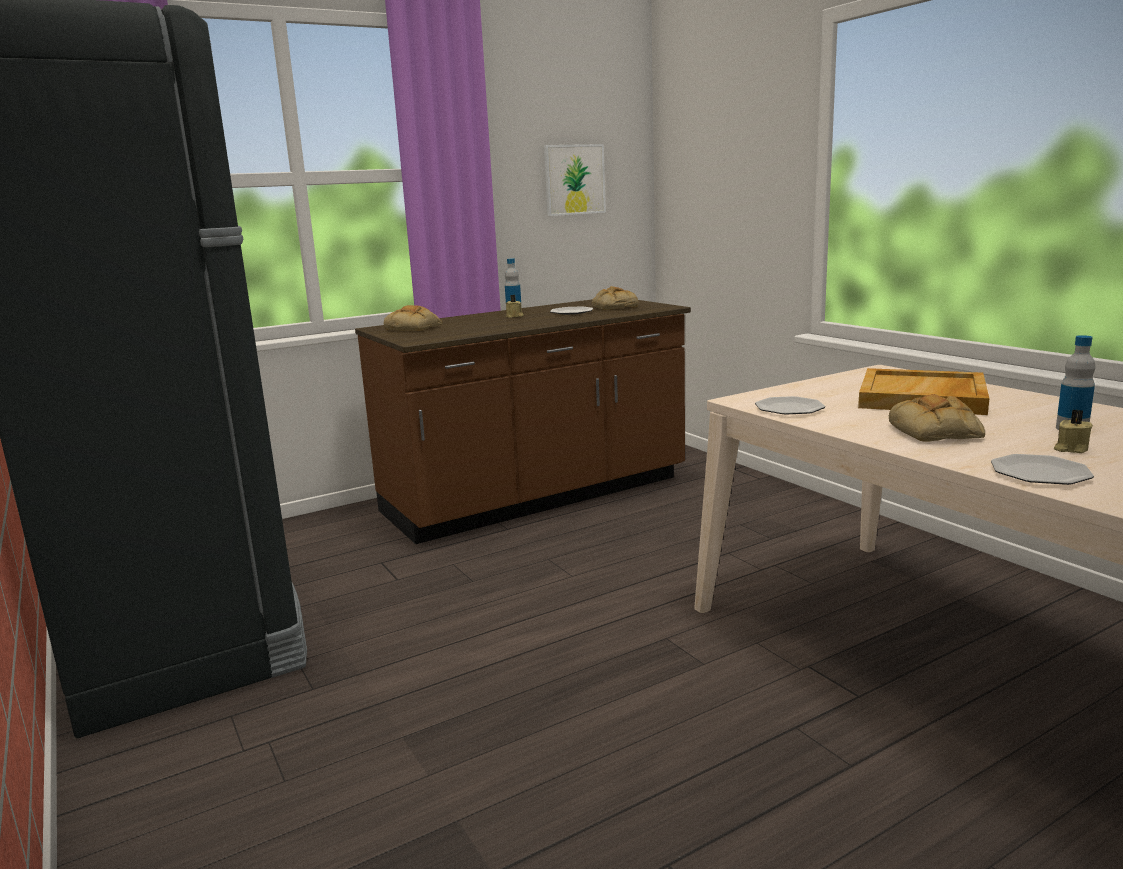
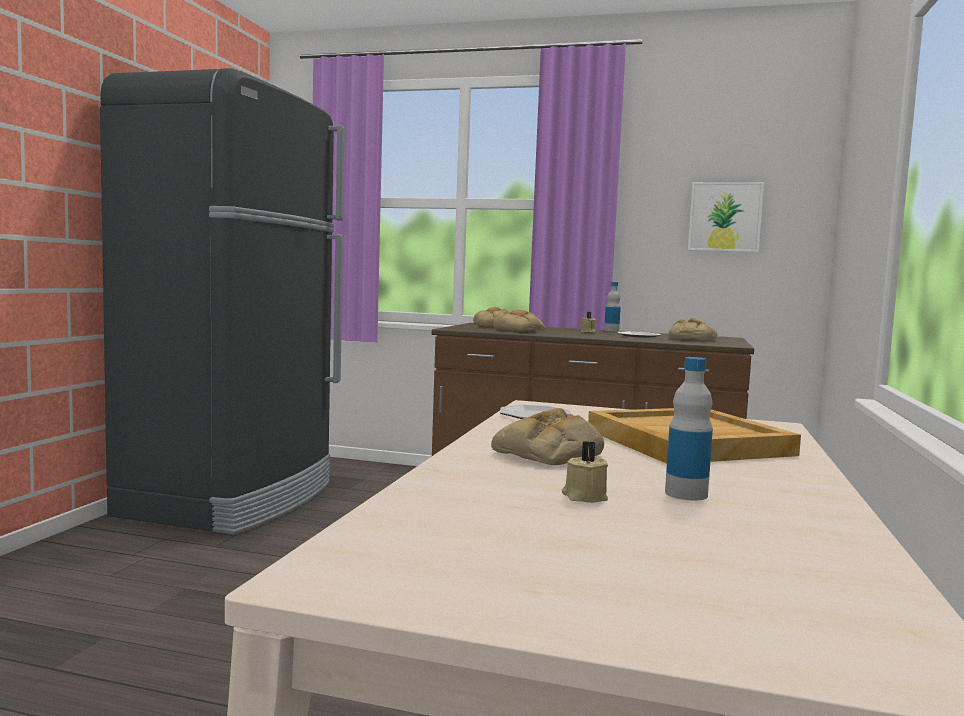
camera: 45 degrees right, 10 degrees down
plate [991,454,1094,485] -> none
none -> bread [493,310,546,332]

